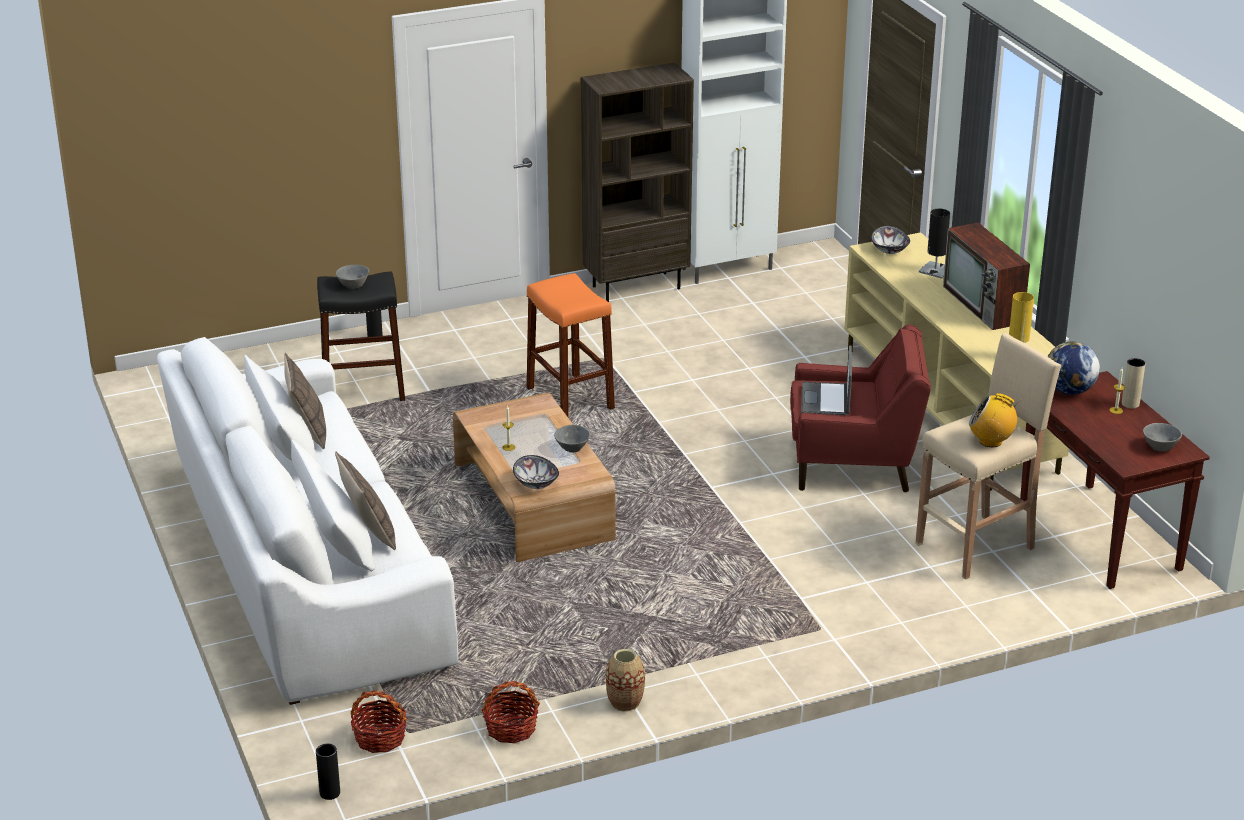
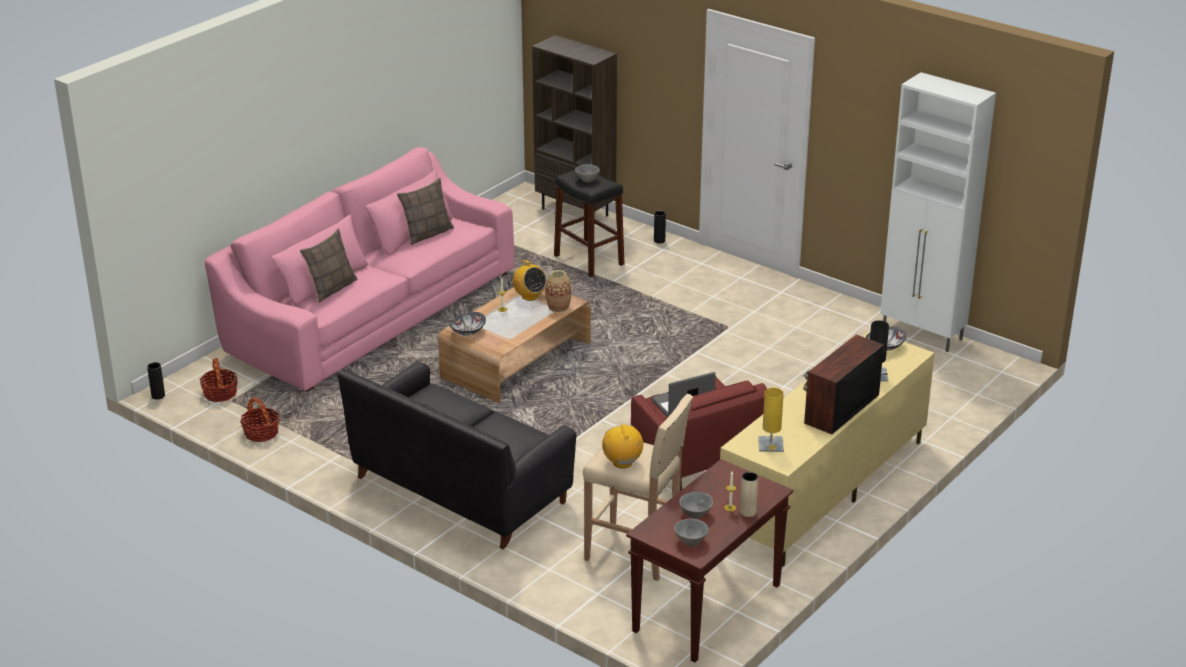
camera: 60 degrees right, 0 degrees up
white sofa [157,337,459,705] -> pink sofa [205,147,515,391]
orange stool [527,273,615,418] -> none
grey bowl [554,425,590,453] -> grey bowl moved to [679,492,713,519]
brown bookcase [581,63,694,302] -> brown bookcase moved to [532,35,617,216]
vase [606,649,645,712] -> vase moved to [545,270,571,313]
globe [1047,341,1100,395] -> none
none -> black sofa [338,362,576,549]
none -> radio [512,260,546,301]

